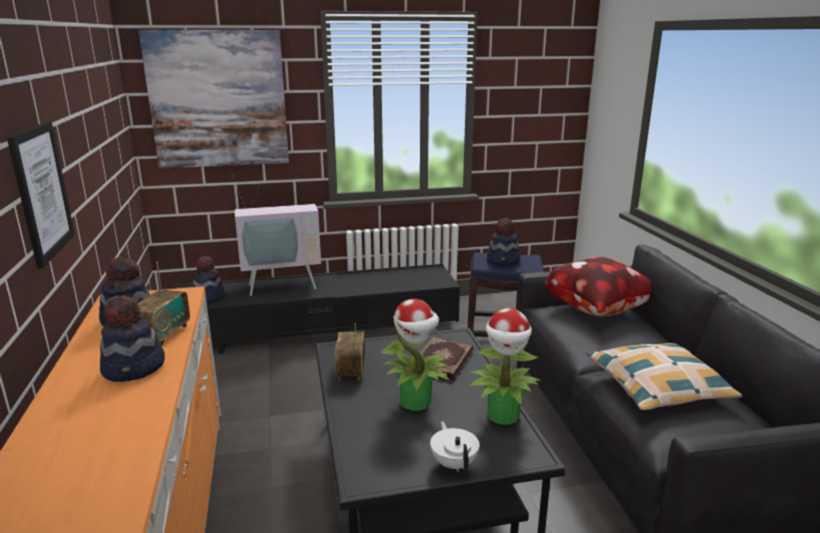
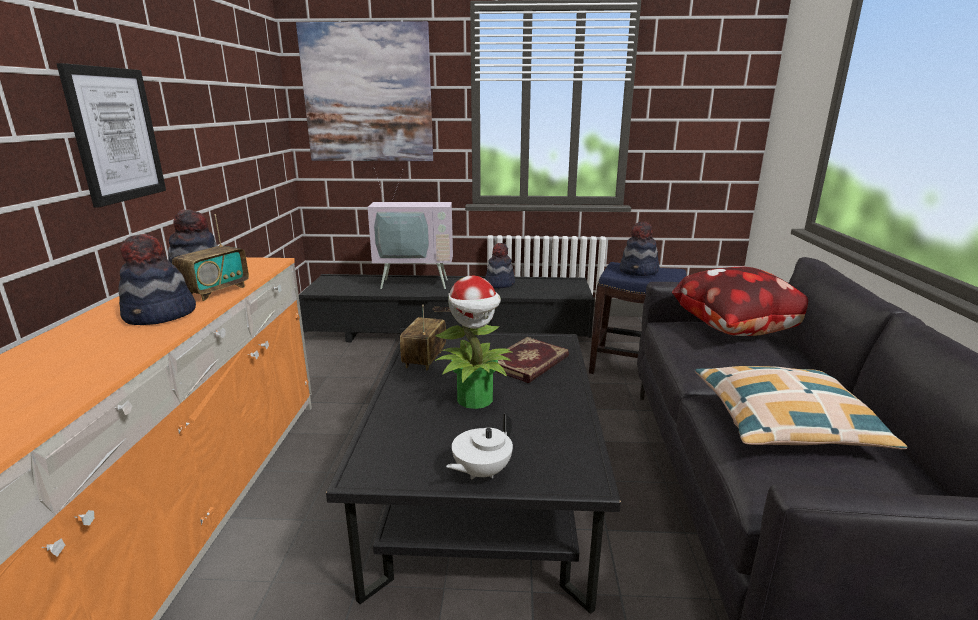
camera: 15 degrees right, 0 degrees up
hat [193,256,225,304] -> hat moved to [485,243,515,288]
white teapot [430,421,479,472] -> white teapot turned 135 degrees counterclockwise [446,413,513,480]
potted plant [469,308,541,425] -> none

